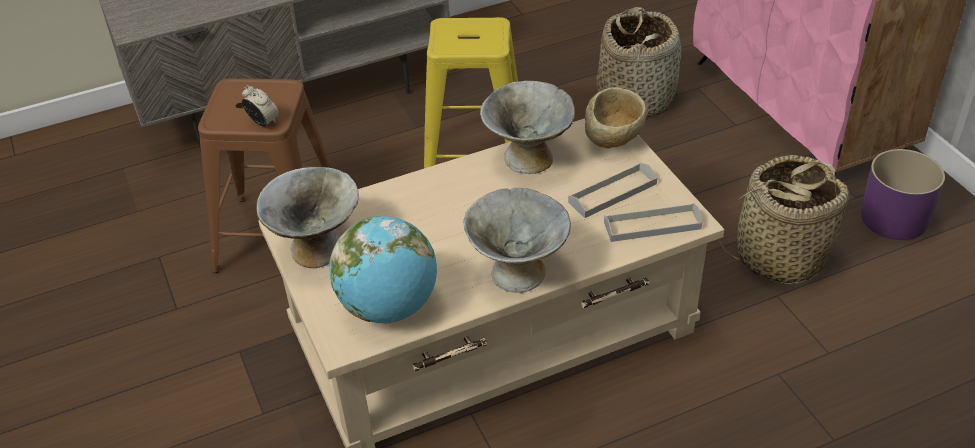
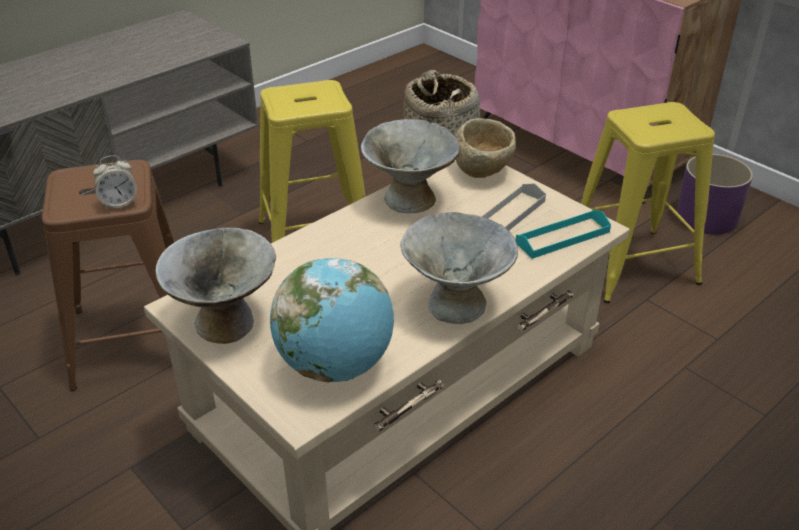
camera: 20 degrees left, 5 degrees down
alarm clock [242,85,279,127] -> alarm clock turned 135 degrees clockwise [93,155,137,210]
grey tray [604,203,702,242] -> turquoise tray [515,210,611,259]
basket [719,155,849,284] -> yellow stool [581,102,715,303]

